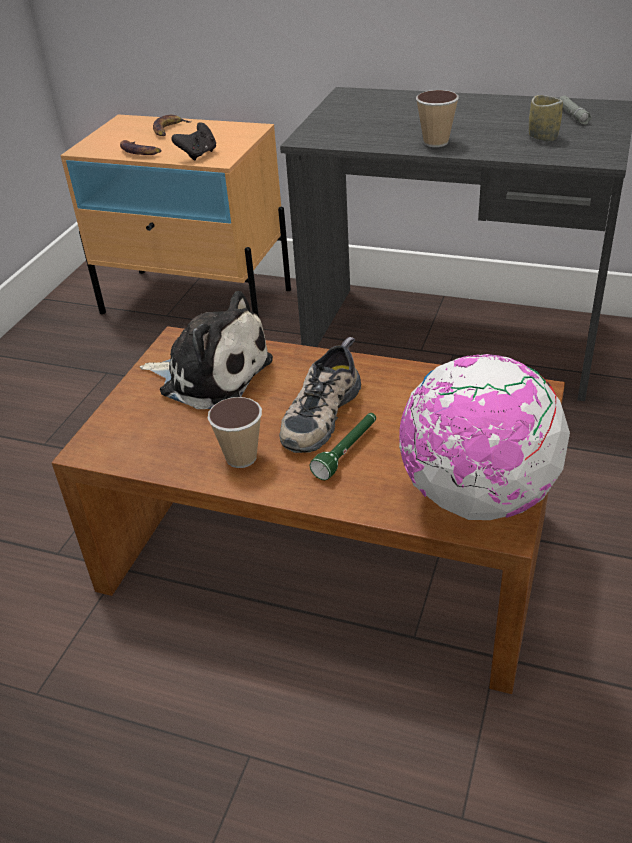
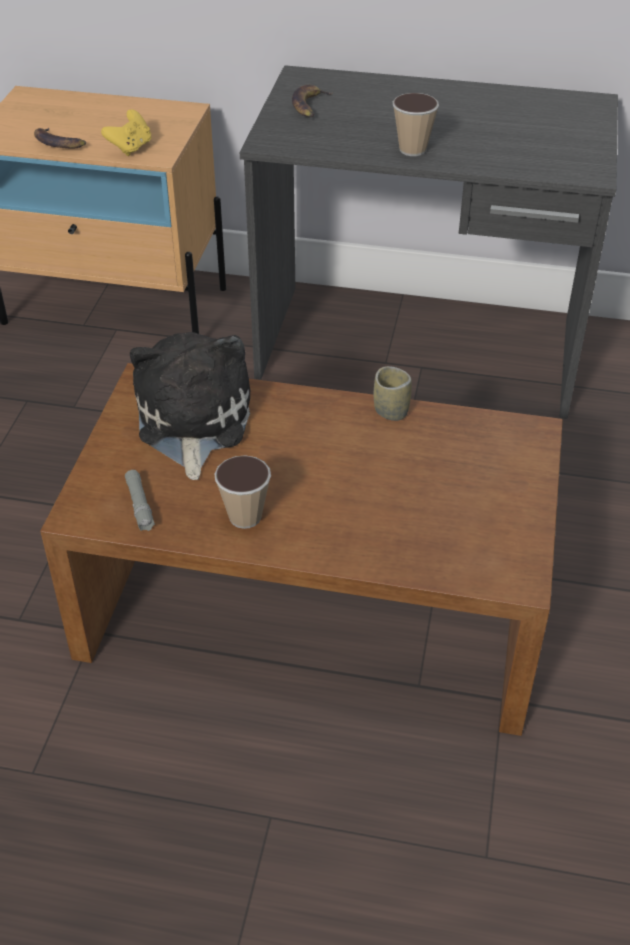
camera: 10 degrees left, 5 degrees up
plush toy [140,291,273,409] -> plush toy turned 105 degrees counterclockwise [130,332,250,480]
banana [153,115,192,136] -> banana moved to [292,85,333,117]
black game controller [171,122,216,160] -> yellow game controller [101,109,151,156]
shoe [279,337,361,453] -> none
green flashlight [310,413,376,480] -> none
globe [399,354,570,520] -> none
cup [529,95,563,141] -> cup moved to [374,366,412,421]
grey flashlight [559,95,591,125] -> grey flashlight moved to [125,470,155,531]

